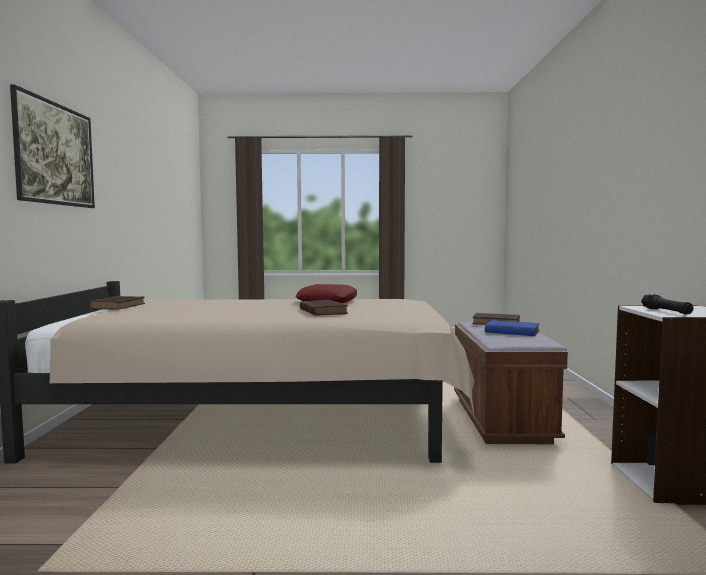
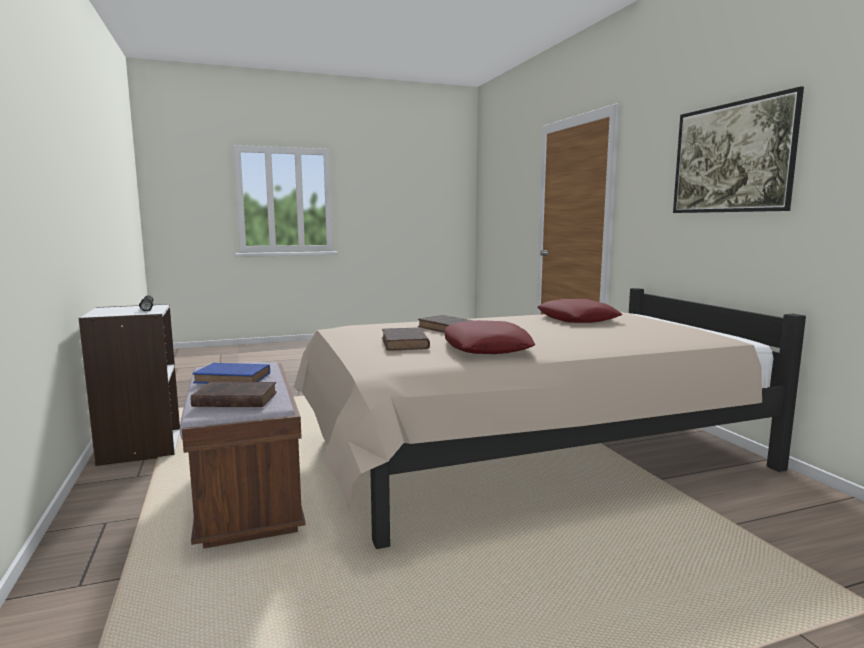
camera: 160 degrees right, 5 degrees up
brown book [88,296,145,310] -> brown book moved to [382,327,430,351]
none -> red pillow [537,299,623,323]

